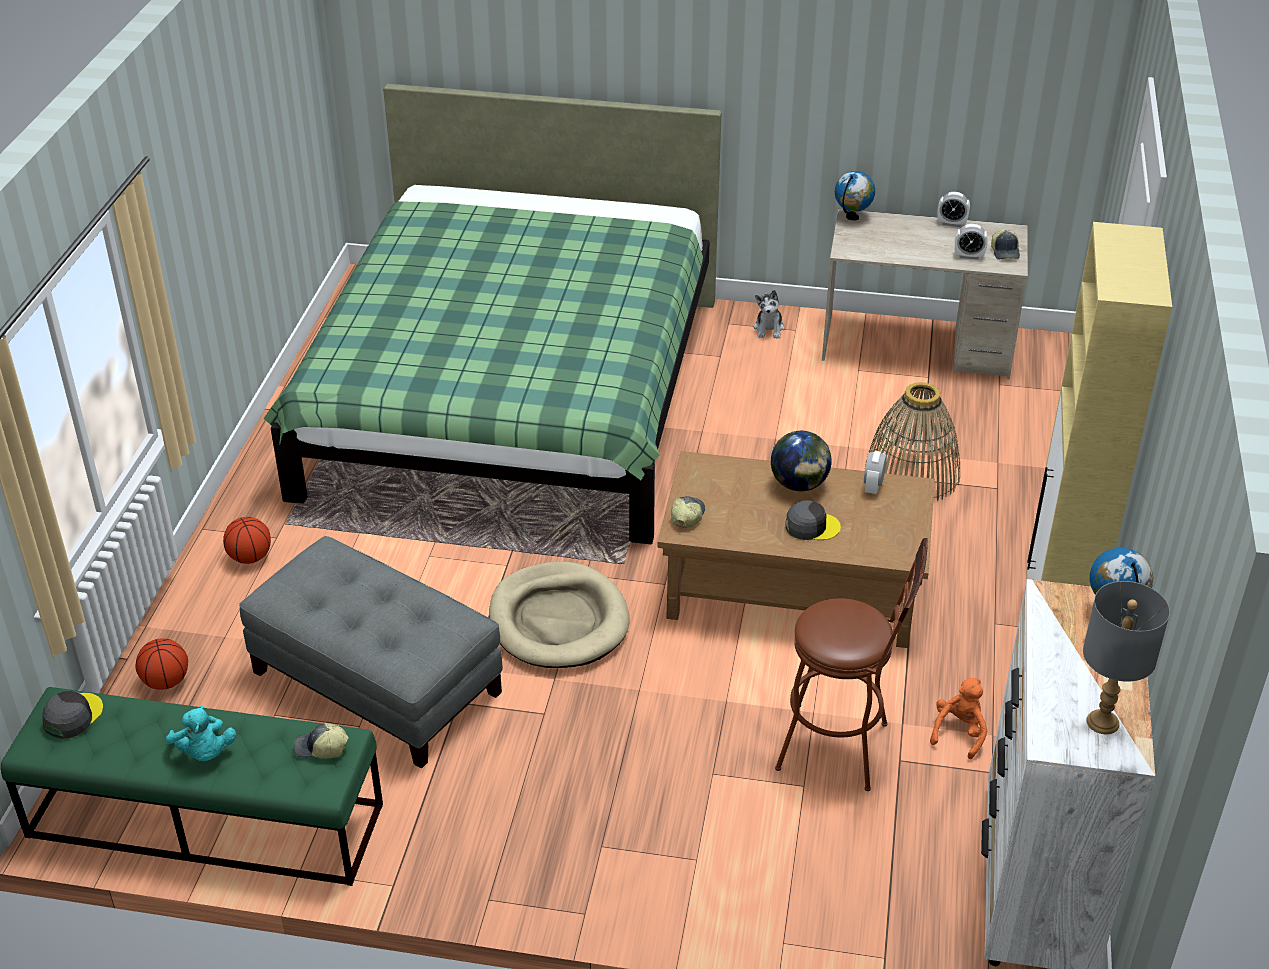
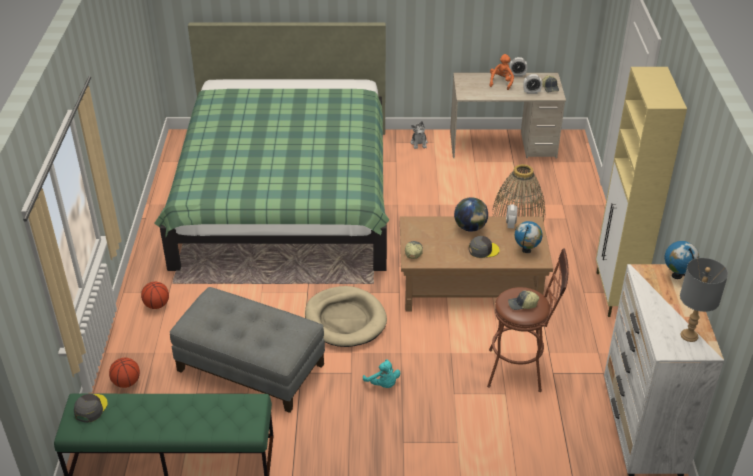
camera: 10 degrees left, 0 degrees up
turquoise plush toy [166,705,236,761] -> turquoise plush toy moved to [363,359,400,388]
cap [293,723,349,759] -> cap moved to [508,290,539,310]
globe [835,171,875,221] -> globe moved to [515,221,543,253]
orange plush toy [930,678,987,759] -> orange plush toy moved to [490,54,514,90]

